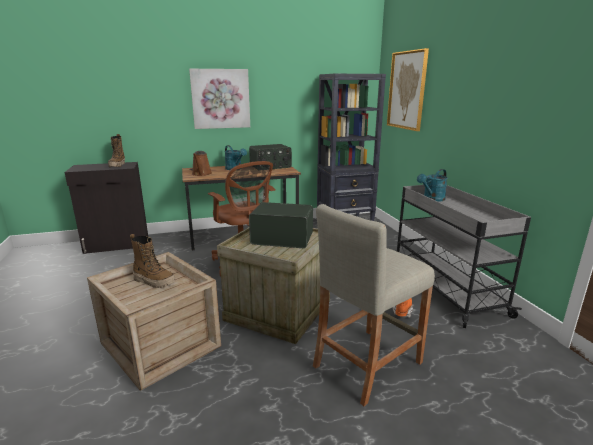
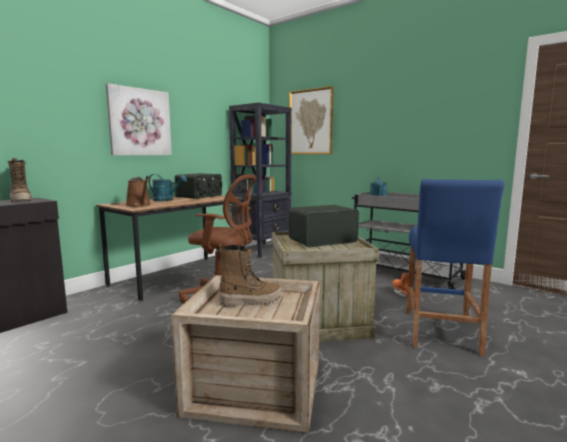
camera: 35 degrees left, 10 degrees down
beige stool [313,204,435,406] -> blue stool [406,179,504,356]

